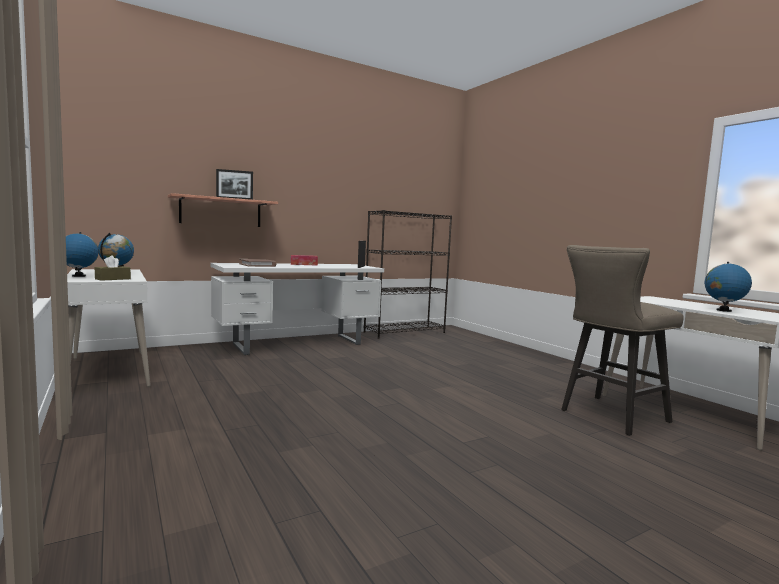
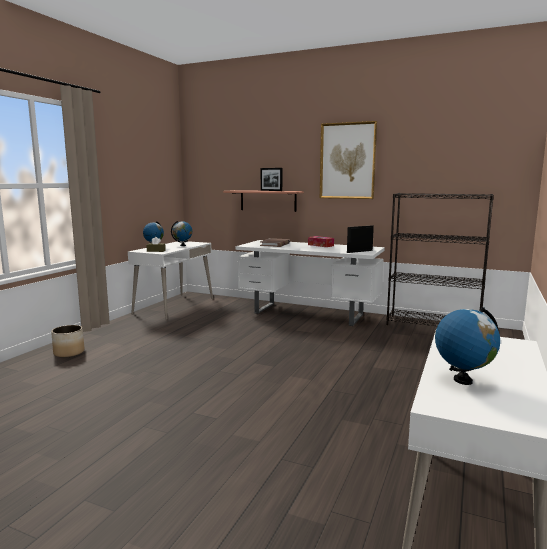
camera: 55 degrees right, 5 degrees up
beige stool [561,245,684,436] -> none
none -> planter [51,325,85,358]
none -> picture [320,121,377,199]

